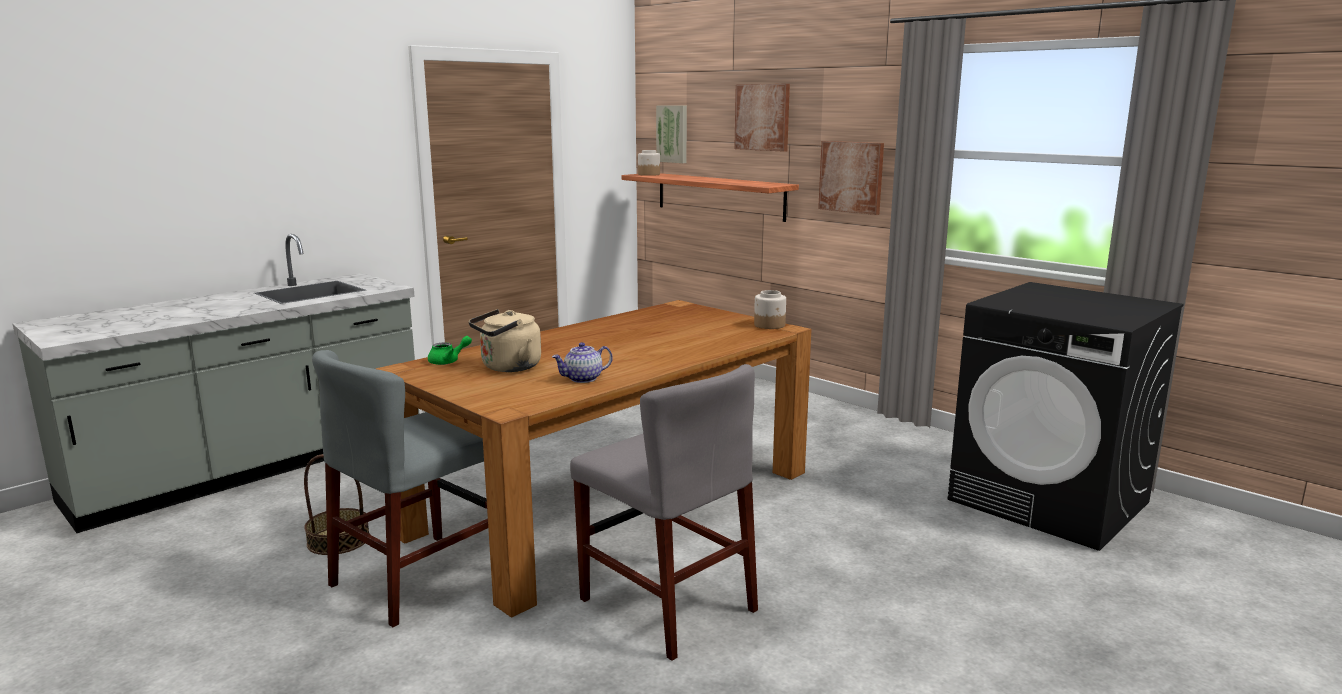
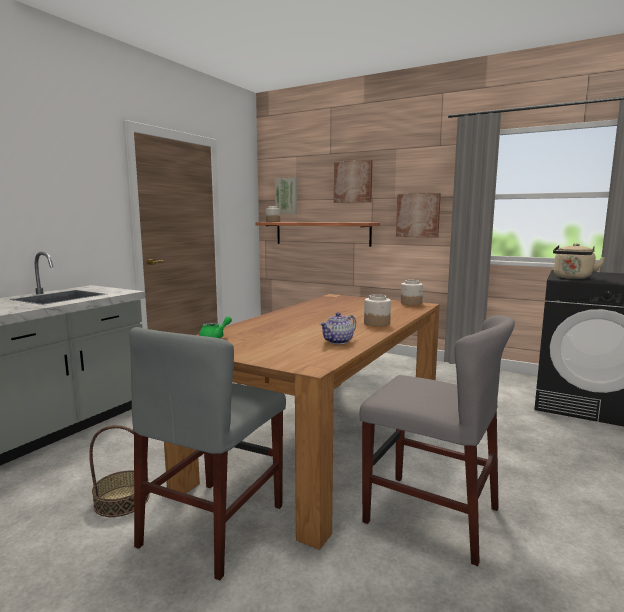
camera: 15 degrees left, 5 degrees down
beige kettle [468,309,541,372] -> beige kettle moved to [553,243,605,279]
none -> jar [364,294,391,327]

